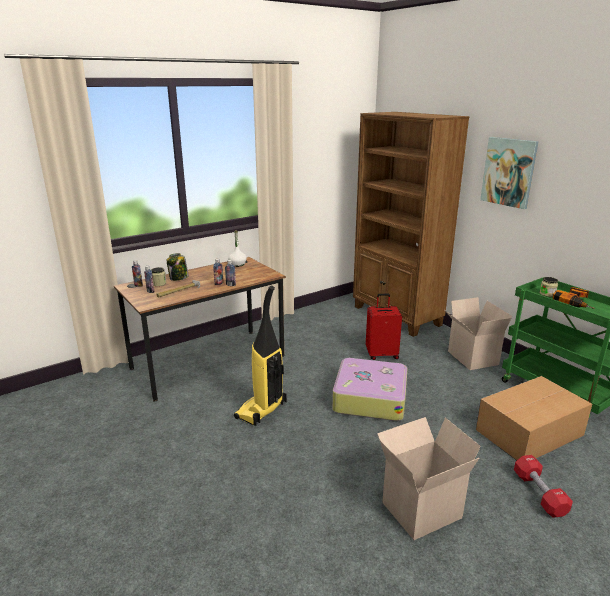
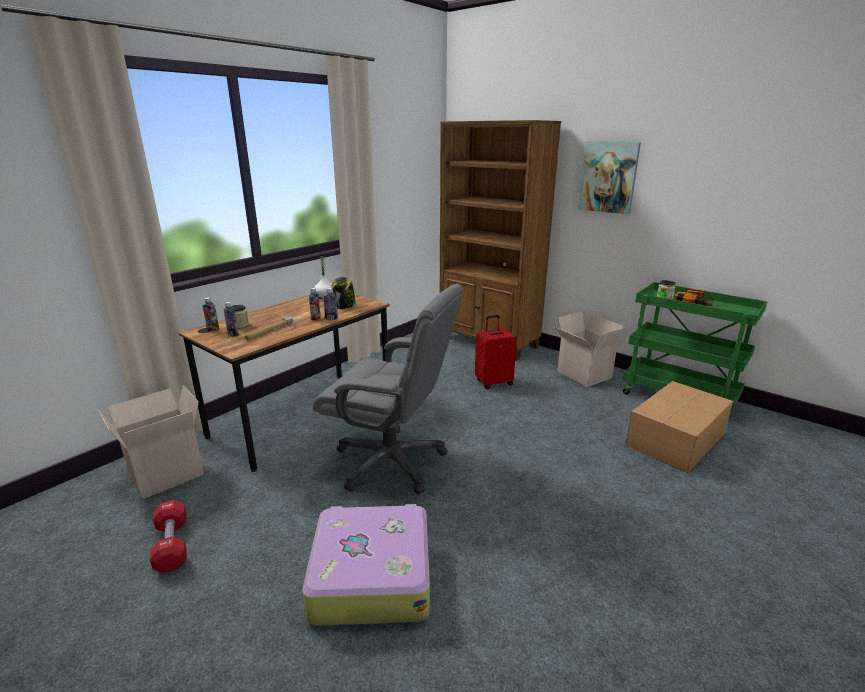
camera: 15 degrees left, 0 degrees up
jar [167,253,189,281] -> jar moved to [332,277,356,309]
vacuum cleaner [234,286,287,426] -> grey office chair [312,284,463,494]
suitcase [332,358,408,421] -> suitcase moved to [302,504,430,626]
cardboard box [377,417,481,540] -> cardboard box moved to [99,385,204,499]
red dumbbell [514,455,573,518] -> red dumbbell moved to [150,500,187,573]

